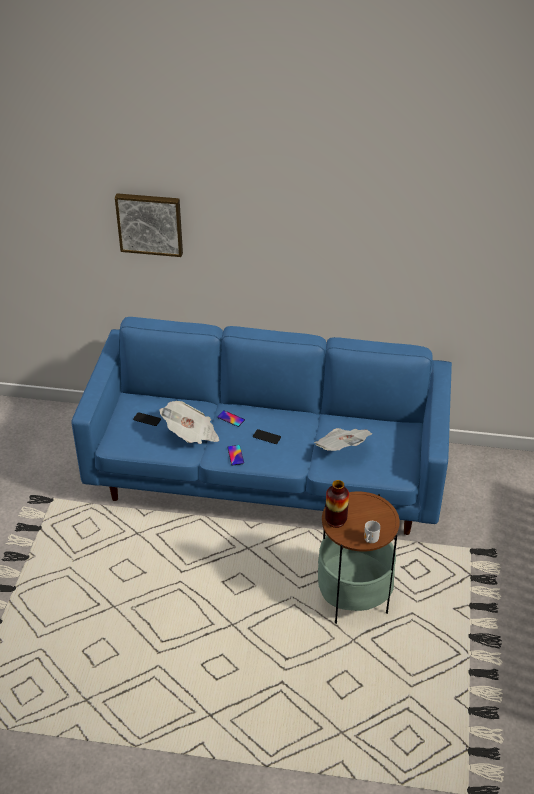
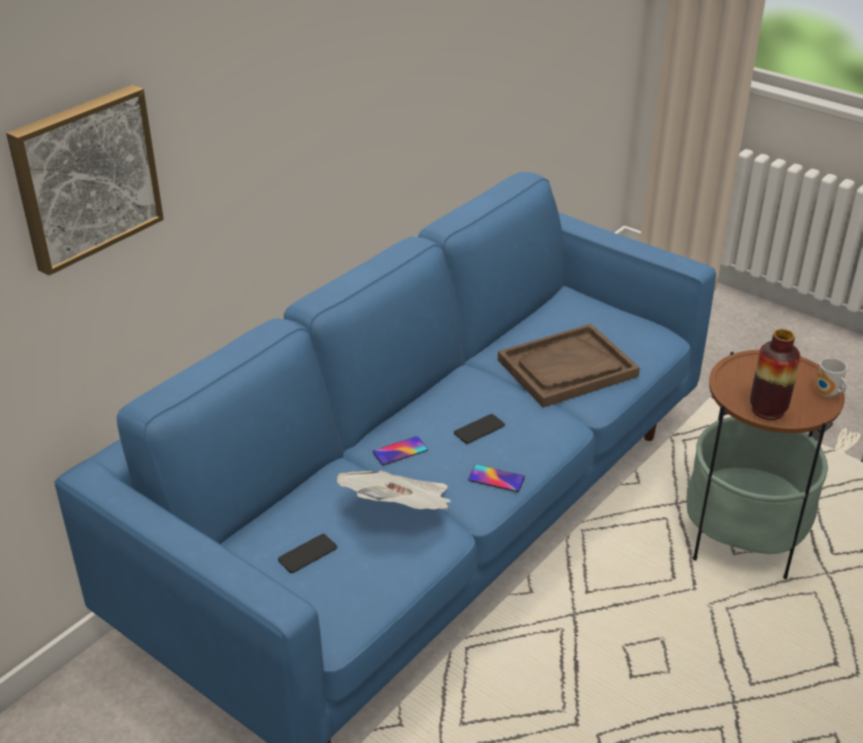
camera: 60 degrees left, 5 degrees down
newspaper [314,428,372,451] -> brown tray [498,324,640,408]

